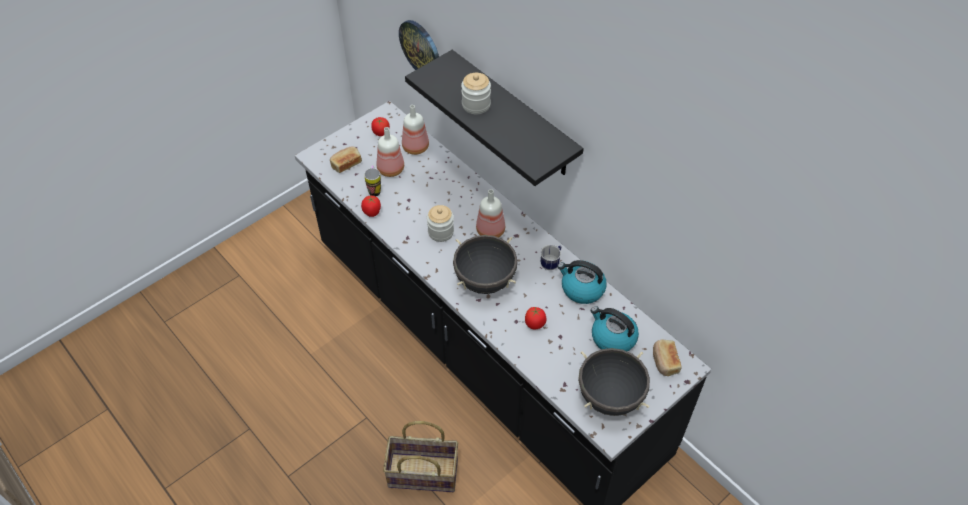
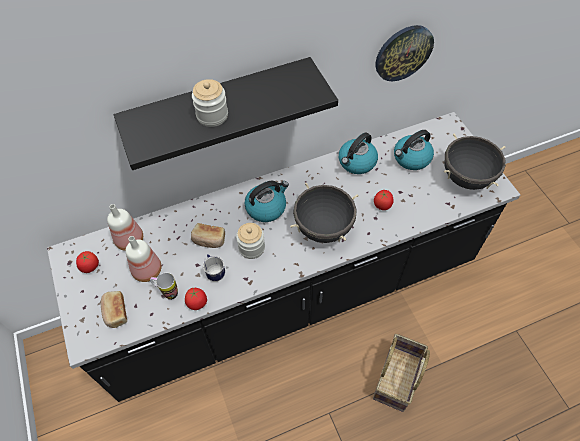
camera: 70 degrees left, 5 degrees up
wall clock [399,20,439,70] -> wall clock moved to [375,25,434,81]
bottle [476,189,505,238] -> kettle [245,181,289,222]
mug [540,245,561,270] -> mug moved to [203,254,225,282]
bread [653,339,682,376] -> bread moved to [191,223,225,248]

